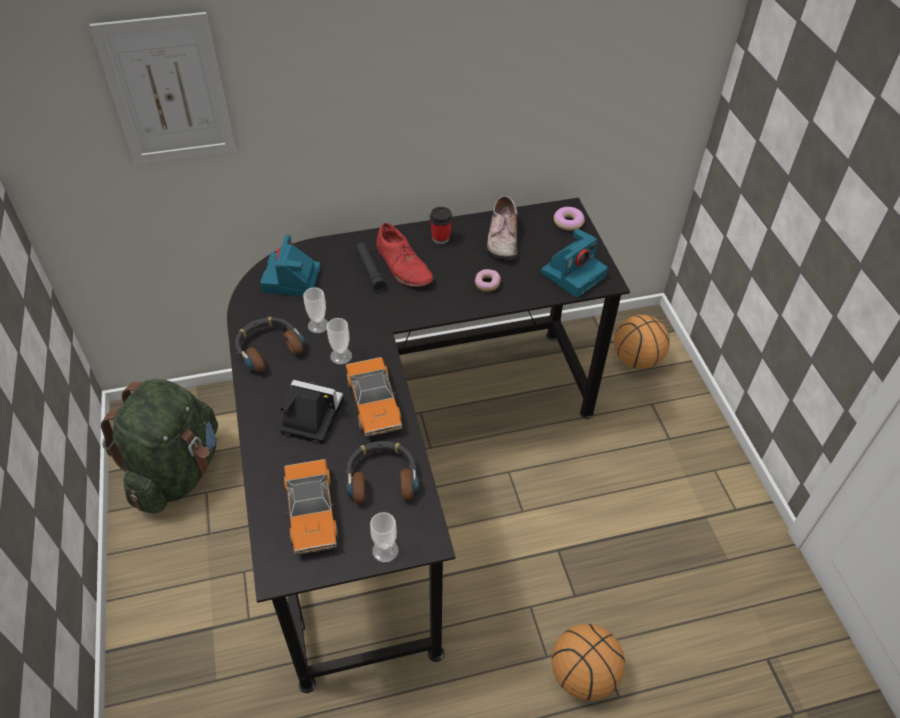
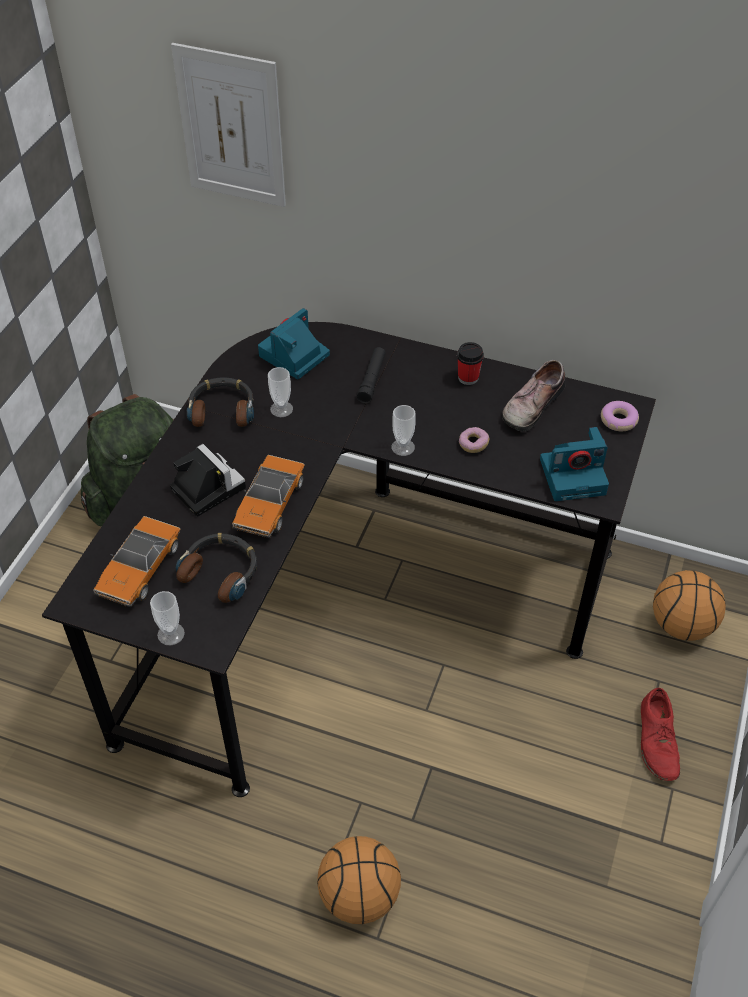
camera: 35 degrees right, 0 degrees up
cup [327,318,352,365] -> cup moved to [392,405,416,456]
red shoe [376,223,434,287] -> red shoe moved to [641,688,680,781]

